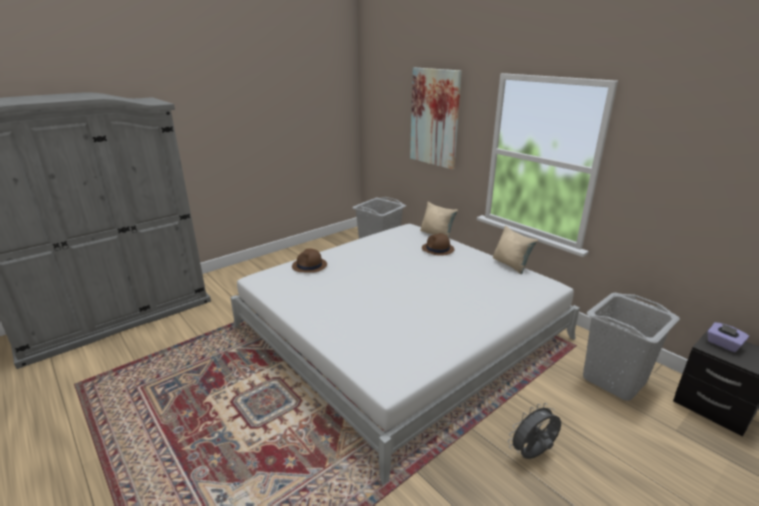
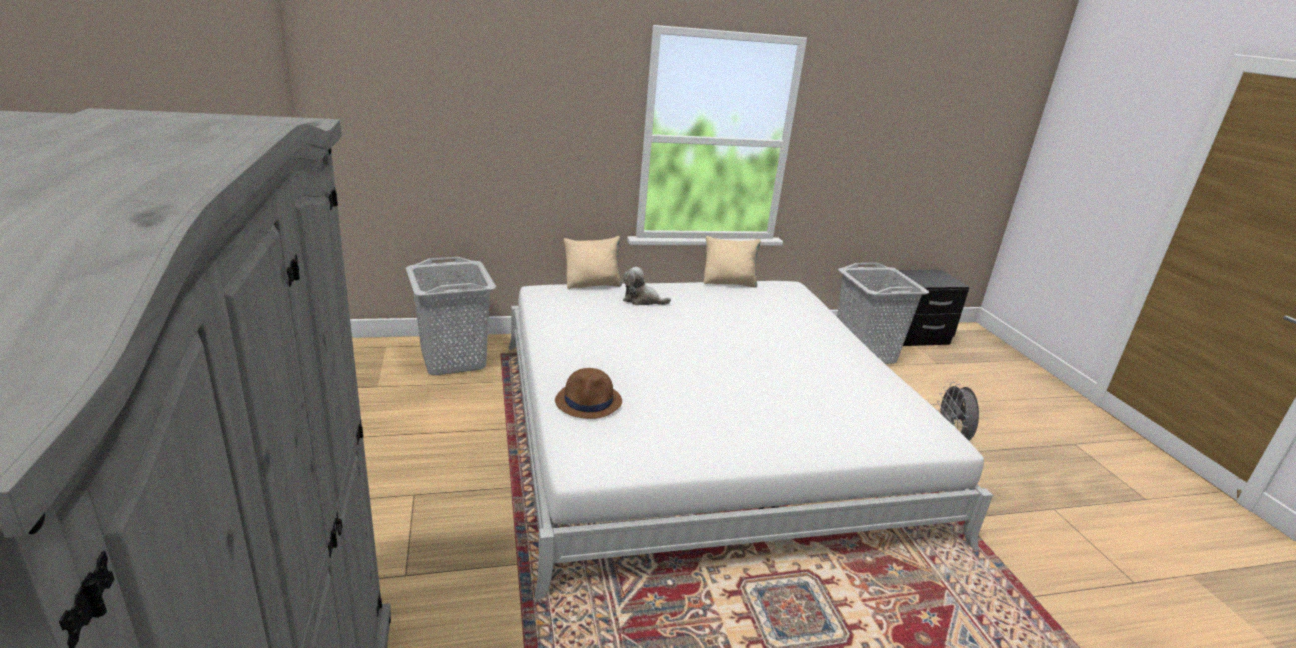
camera: 65 degrees left, 0 degrees up
picture [410,68,462,170] -> none
brown hat [422,233,454,256] -> plush toy [623,267,671,305]
purple tissue box [707,322,749,352] -> none

